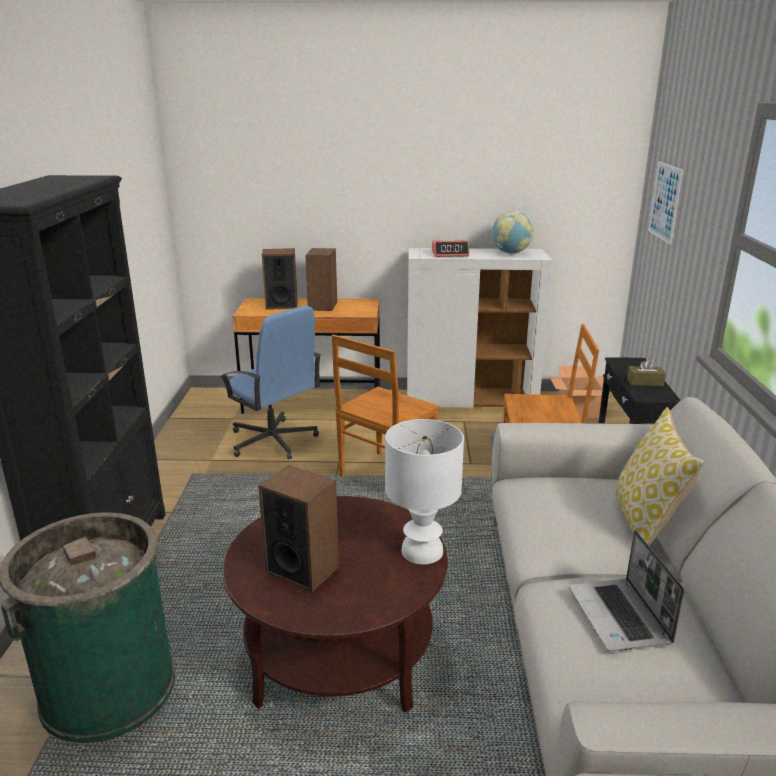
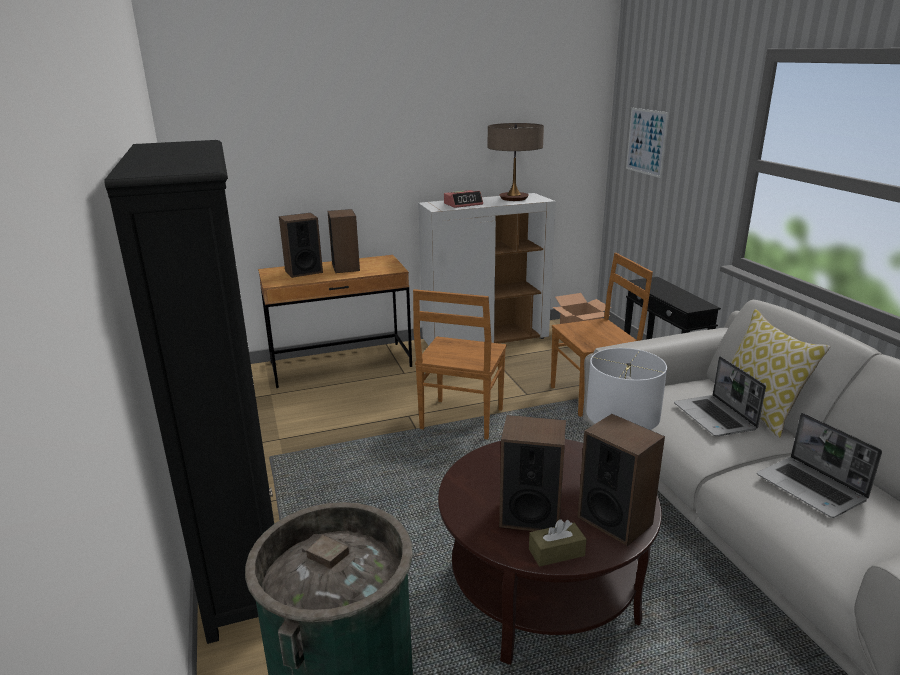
camera: 20 degrees left, 0 degrees up
blue office chair [219,306,321,459] -> none
globe [492,210,534,253] -> table lamp [488,123,544,201]
brown tissue box [627,357,666,386] -> brown tissue box moved to [529,519,587,567]
none -> speaker [577,414,665,546]
none -> laptop [674,356,766,436]

